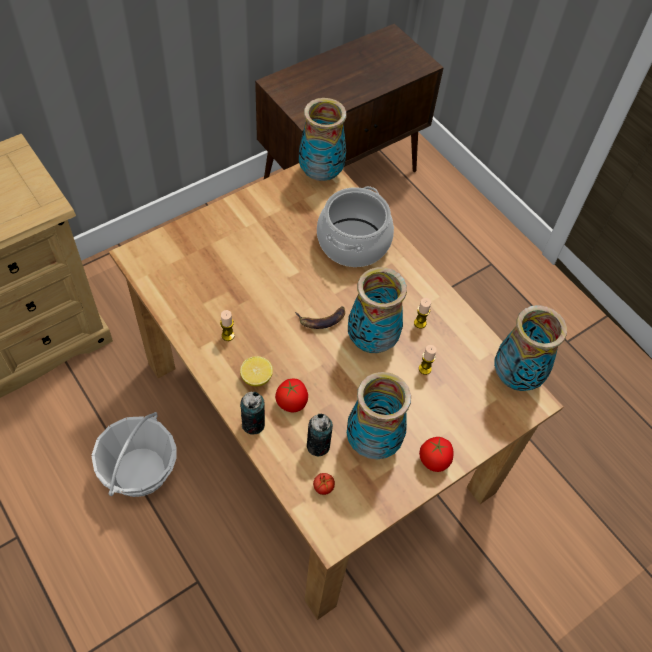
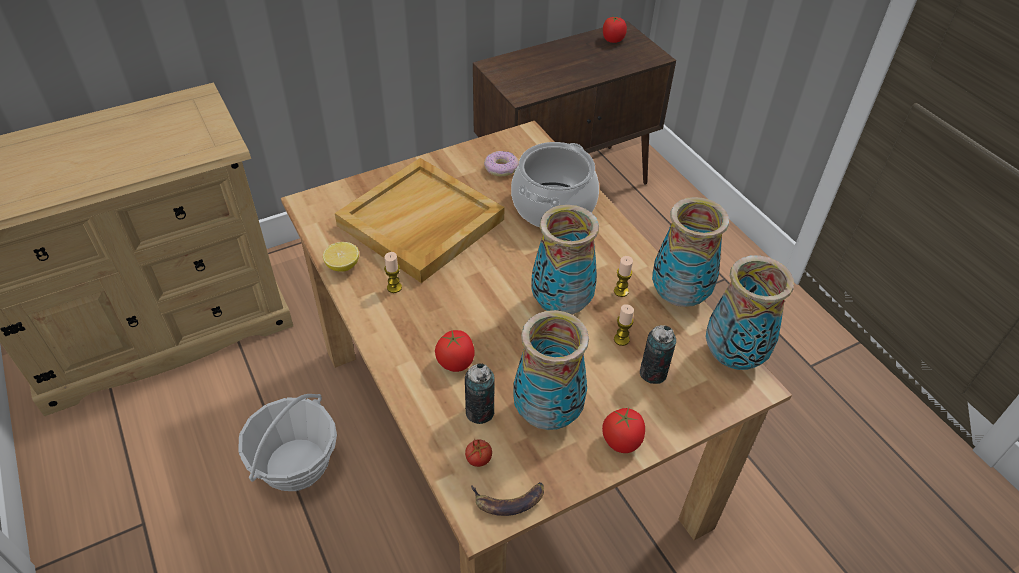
camera: 10 degrees right, 10 degrees down
lemon [240,356,273,386] -> lemon moved to [323,242,359,272]
can [240,392,265,435] -> can moved to [640,325,676,384]
banana [295,306,345,329] -> banana moved to [471,482,544,516]
vase [299,98,347,181] -> vase moved to [652,197,729,307]
none -> beige tray [335,158,505,283]
none -> donut [484,151,519,176]
none -> tomato [603,15,627,43]

